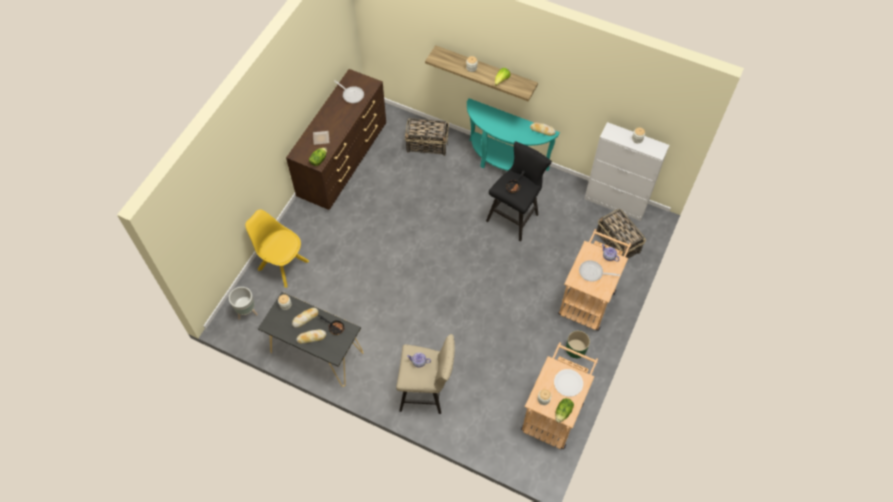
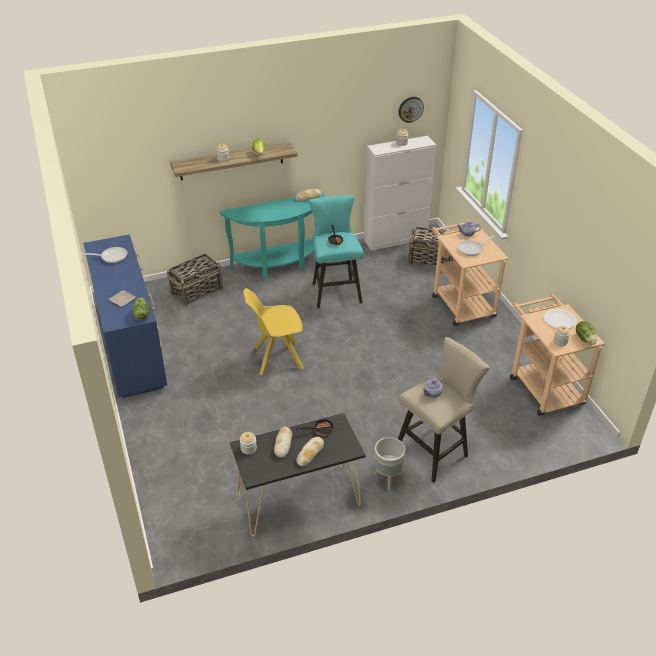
camera: 45 degrees left, 20 degrees down
grey planter [229,287,258,320] -> grey planter moved to [375,437,406,491]
yellow chair [245,209,309,288] -> yellow chair moved to [243,288,304,375]
brown dresser [286,69,386,210] -> blue dresser [83,234,167,398]
black stool [486,141,552,242] -> turquoise stool [308,195,364,308]
green planter [566,331,590,358] -> none
none -> wall clock [398,97,424,123]

